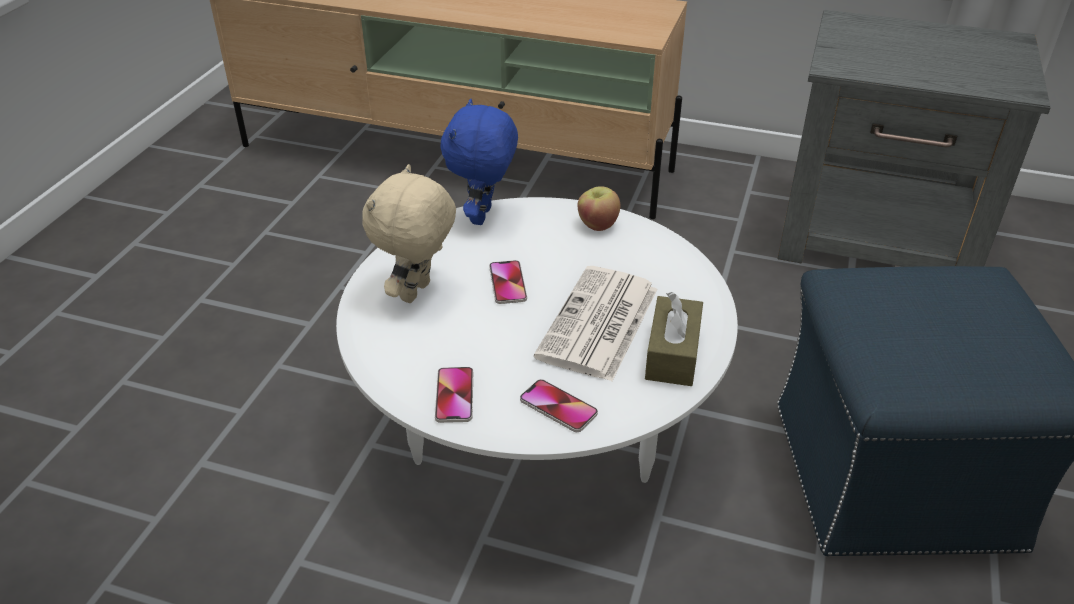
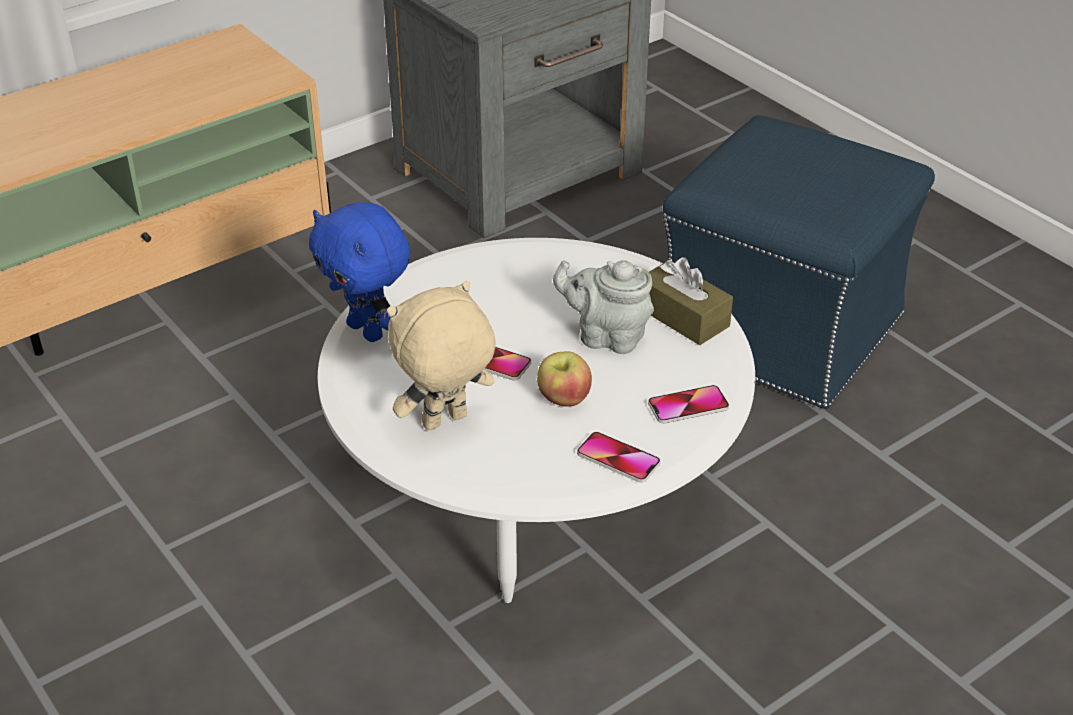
camera: 55 degrees left, 0 degrees up
beige plush toy [362,164,456,303] -> beige plush toy turned 90 degrees clockwise [387,281,495,431]
newspaper [534,266,657,381] -> grey teapot [553,260,654,354]
apple [577,186,620,231] -> apple moved to [537,352,592,407]

